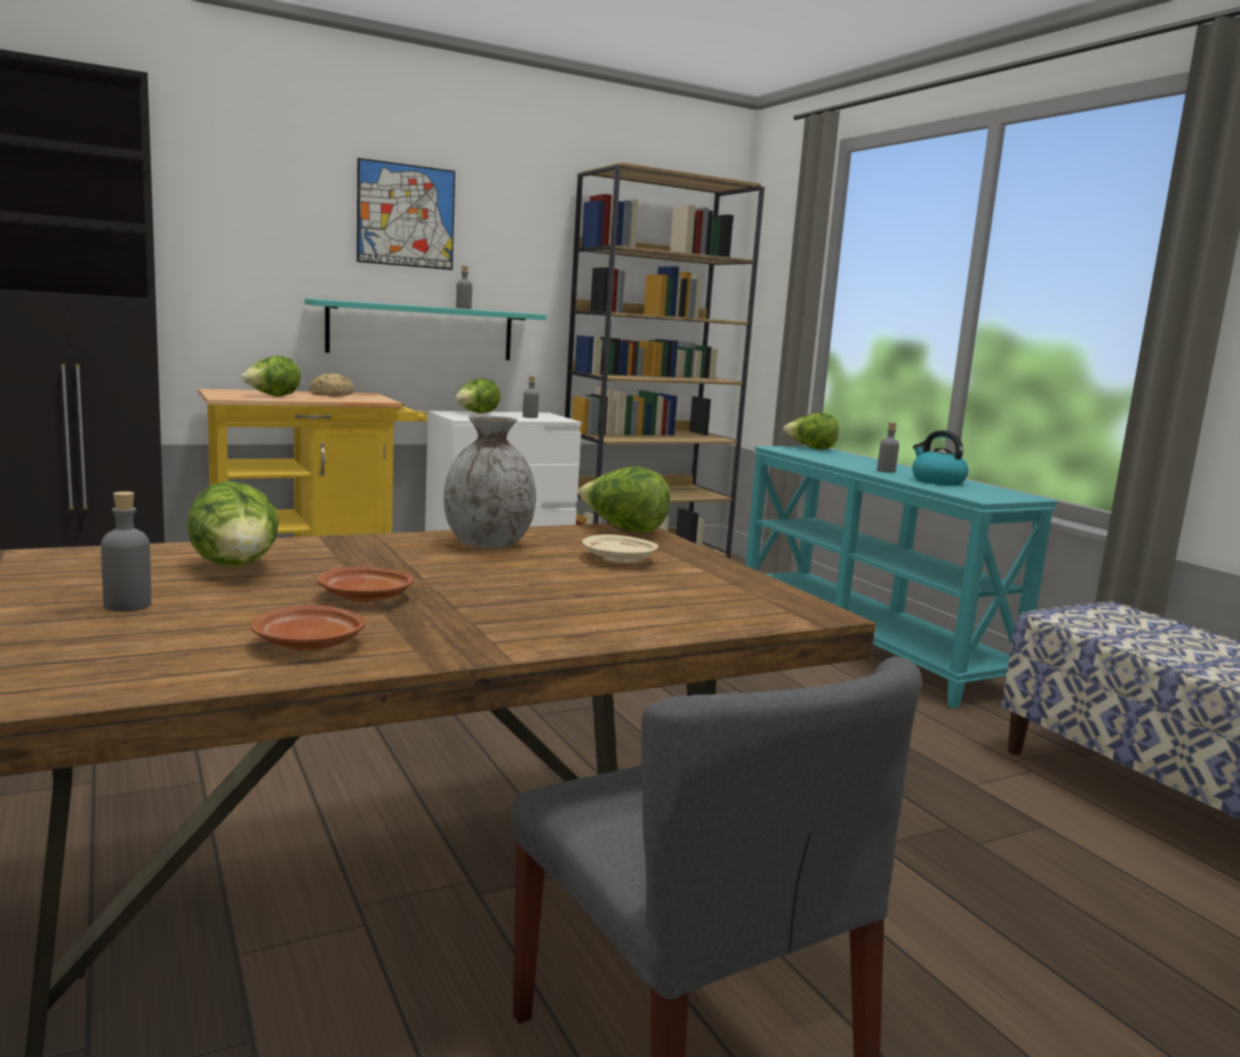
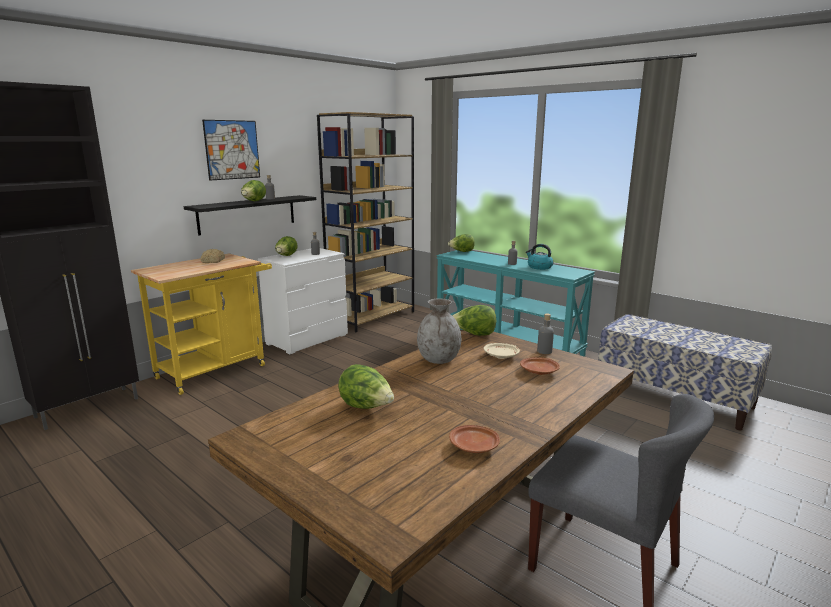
camera: 20 degrees left, 5 degrees up
grey bottle [101,491,151,612] -> grey bottle moved to [537,314,554,354]
lettuce [241,356,301,396] -> lettuce moved to [241,180,266,201]
turquoise shelf [305,299,546,360] -> black shelf [184,195,316,236]
brown plate [317,566,414,602] -> brown plate moved to [520,357,560,375]

